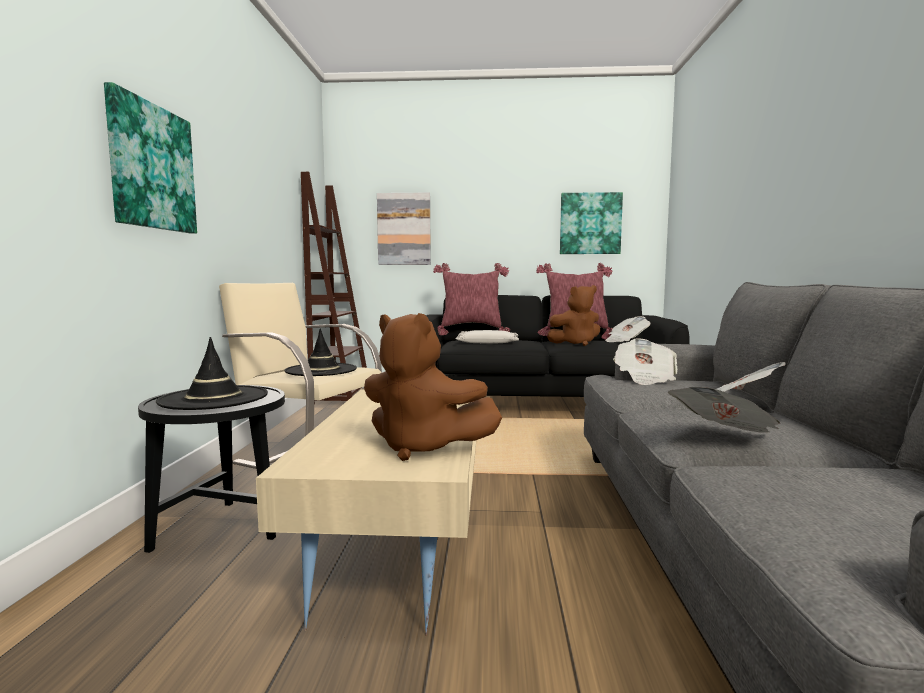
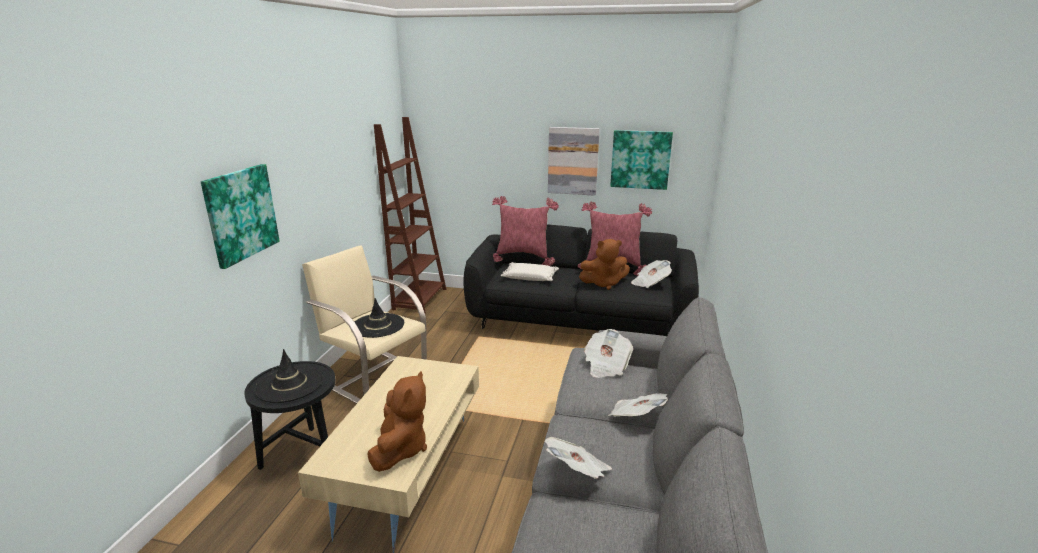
camera: 10 degrees right, 15 degrees up
brown plush toy [364,313,502,461] -> brown plush toy turned 120 degrees counterclockwise [367,371,427,472]
picture [377,193,431,265] -> picture moved to [548,127,600,196]

